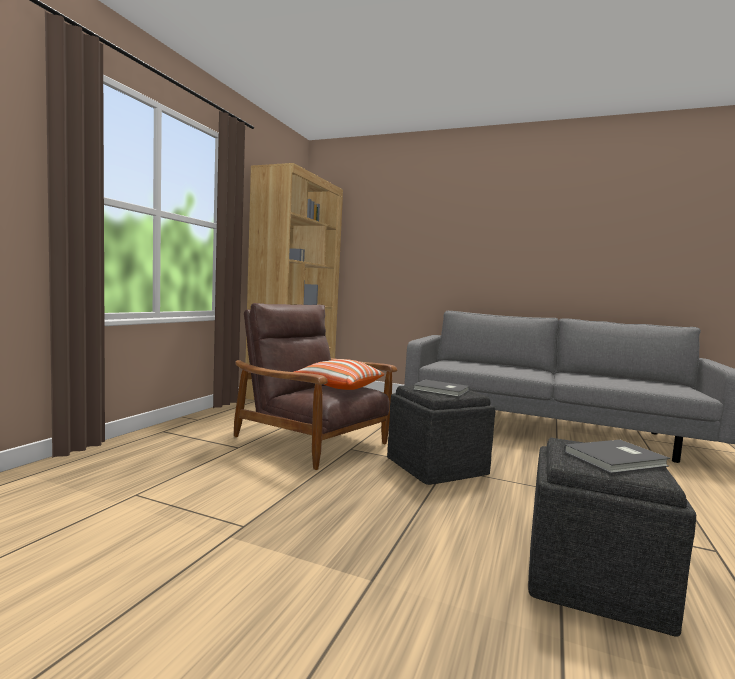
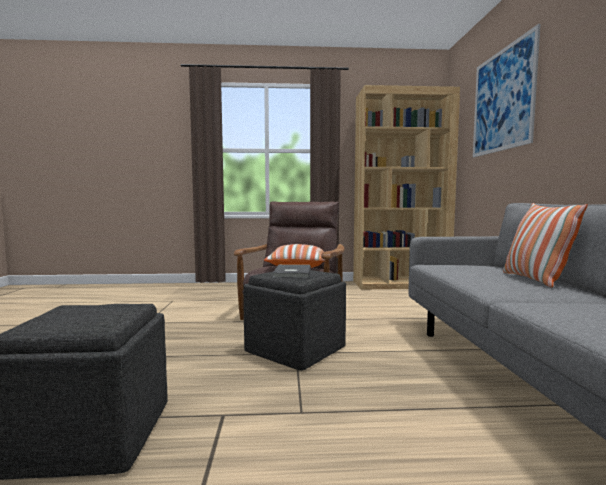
camera: 65 degrees right, 0 degrees up
grey book [564,440,670,474] -> none
none -> picture [473,24,540,157]
none -> pillow [503,203,588,287]

